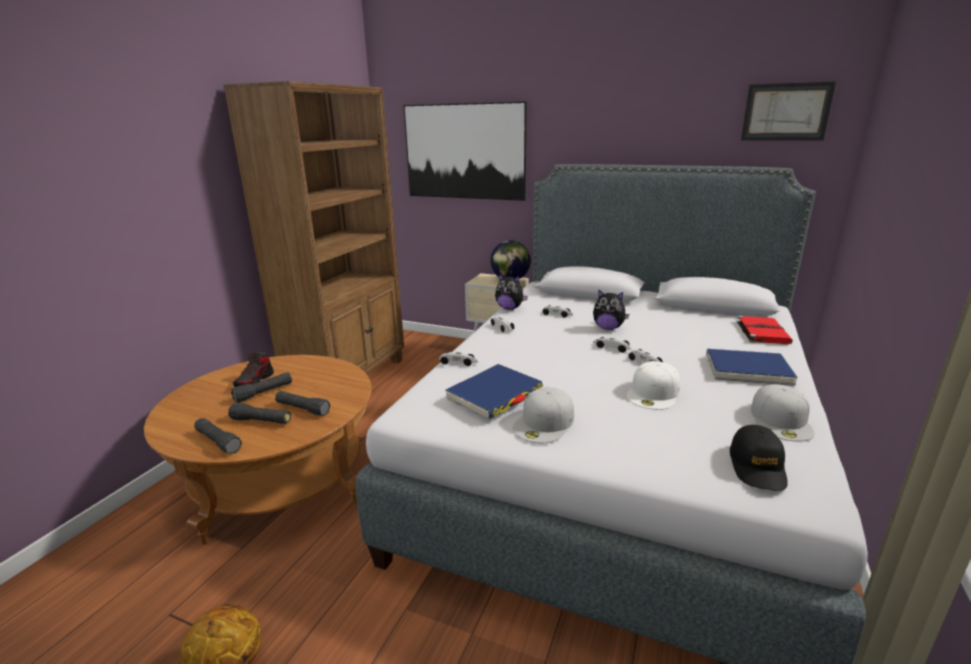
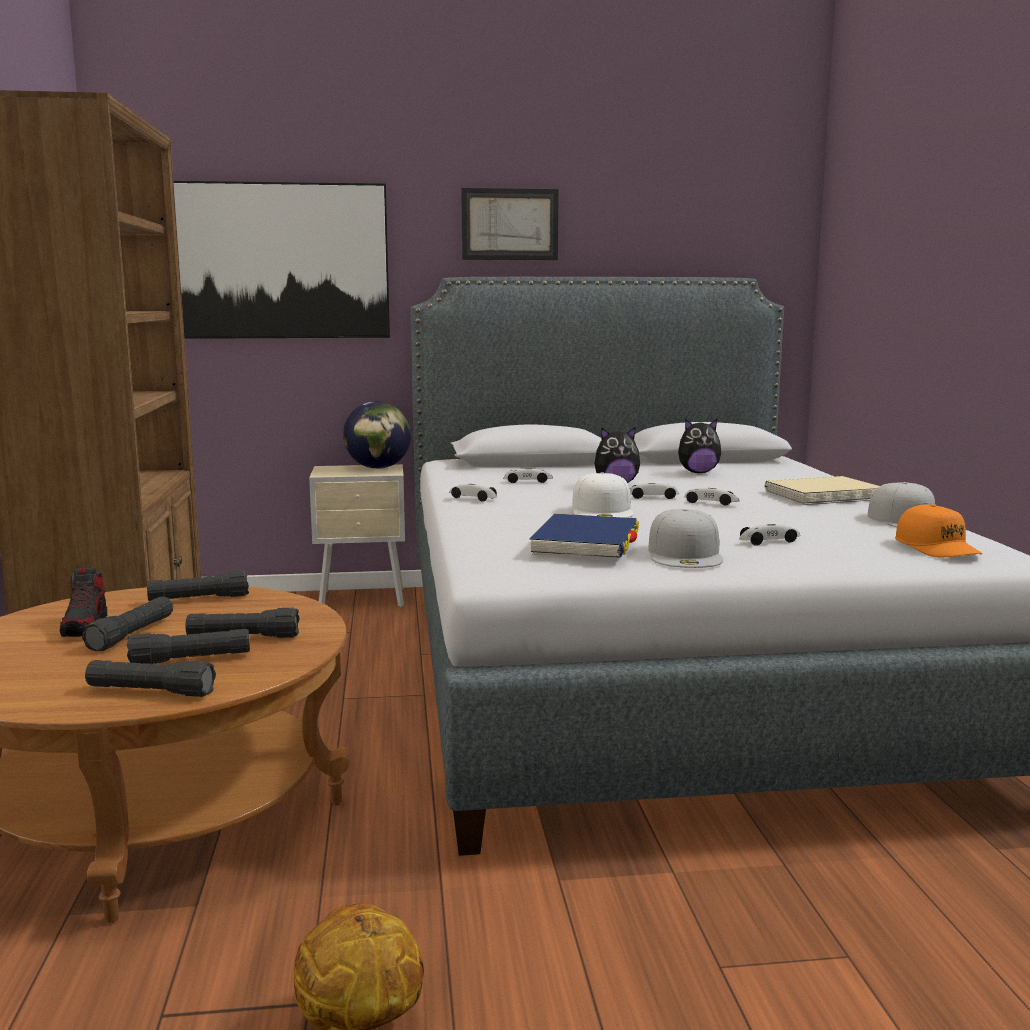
camera: 30 degrees left, 10 degrees down
toy car [439,351,478,366] -> toy car moved to [739,524,800,546]
plush toy [495,274,528,310] -> plush toy moved to [678,419,721,473]
white cap [627,361,680,410] -> white cap moved to [572,473,634,518]
blue book [706,349,798,386] -> beige book [765,476,880,505]
black cap [730,425,788,491] -> orange cap [895,504,982,557]
red book [736,316,793,344] -> none
picture [741,81,836,141] -> picture moved to [461,188,559,260]
none -> black flashlight [147,570,249,601]

